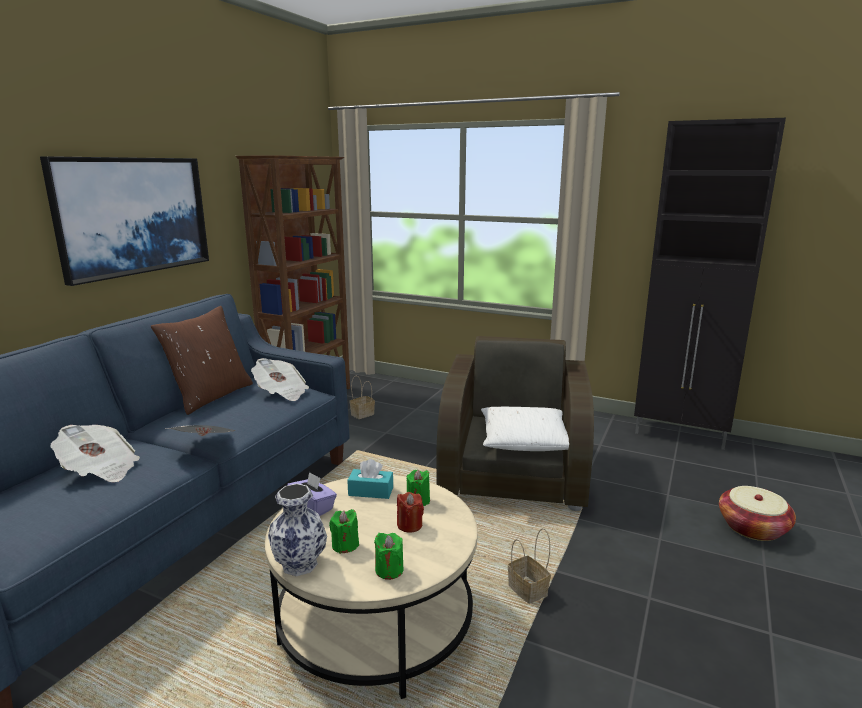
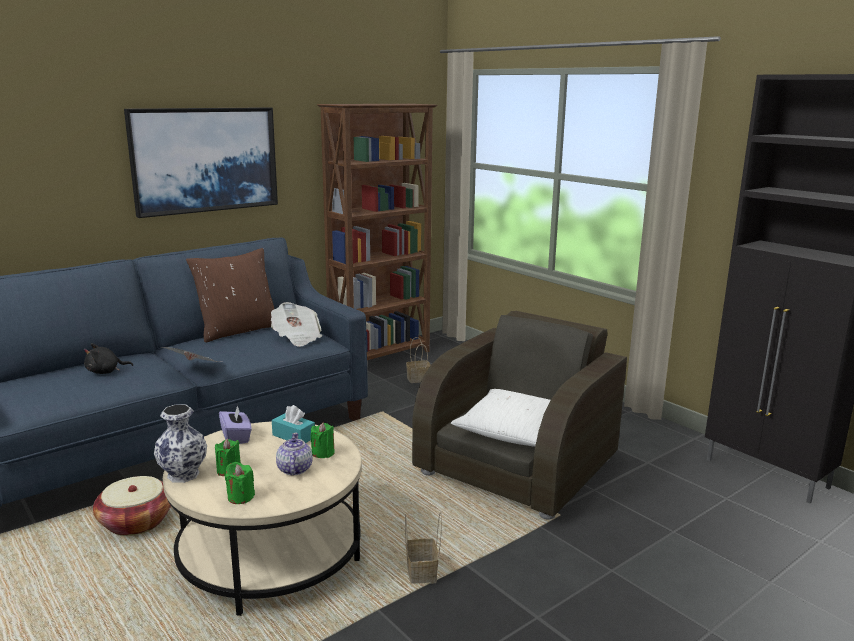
camera: 25 degrees right, 0 degrees up
newspaper [50,425,140,482] -> black plush toy [84,343,133,374]
red candle [397,492,424,533] -> teapot [276,433,313,476]
basket [719,486,796,541] -> basket moved to [93,476,171,536]

